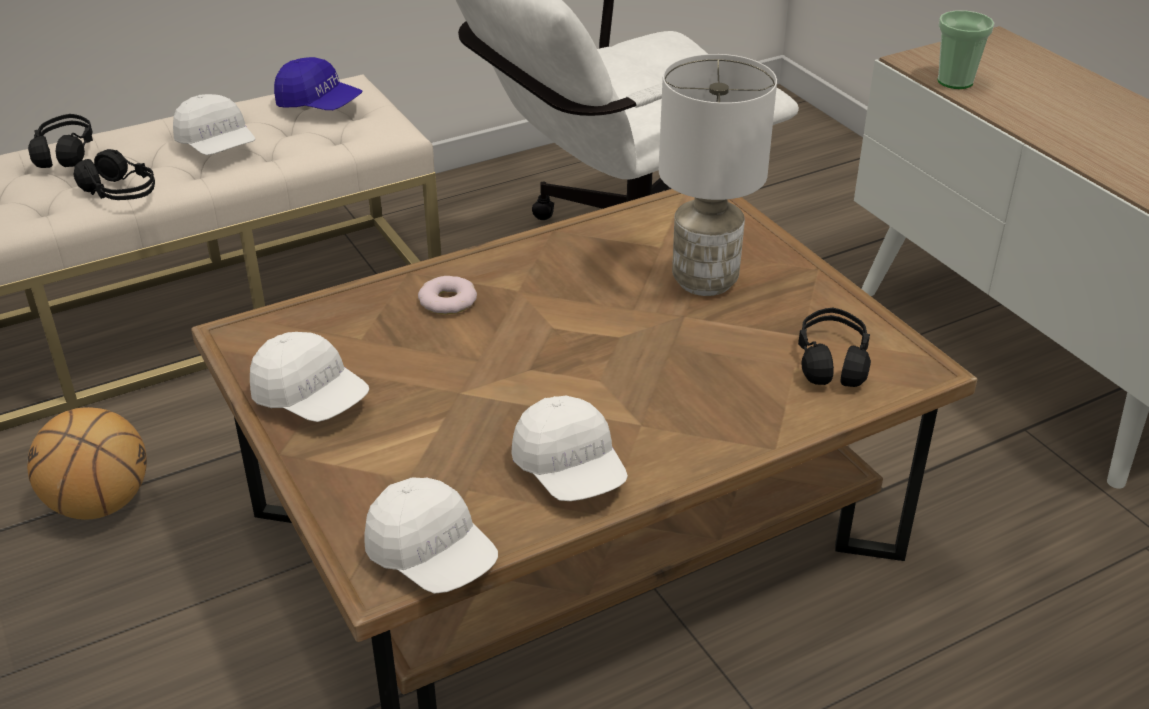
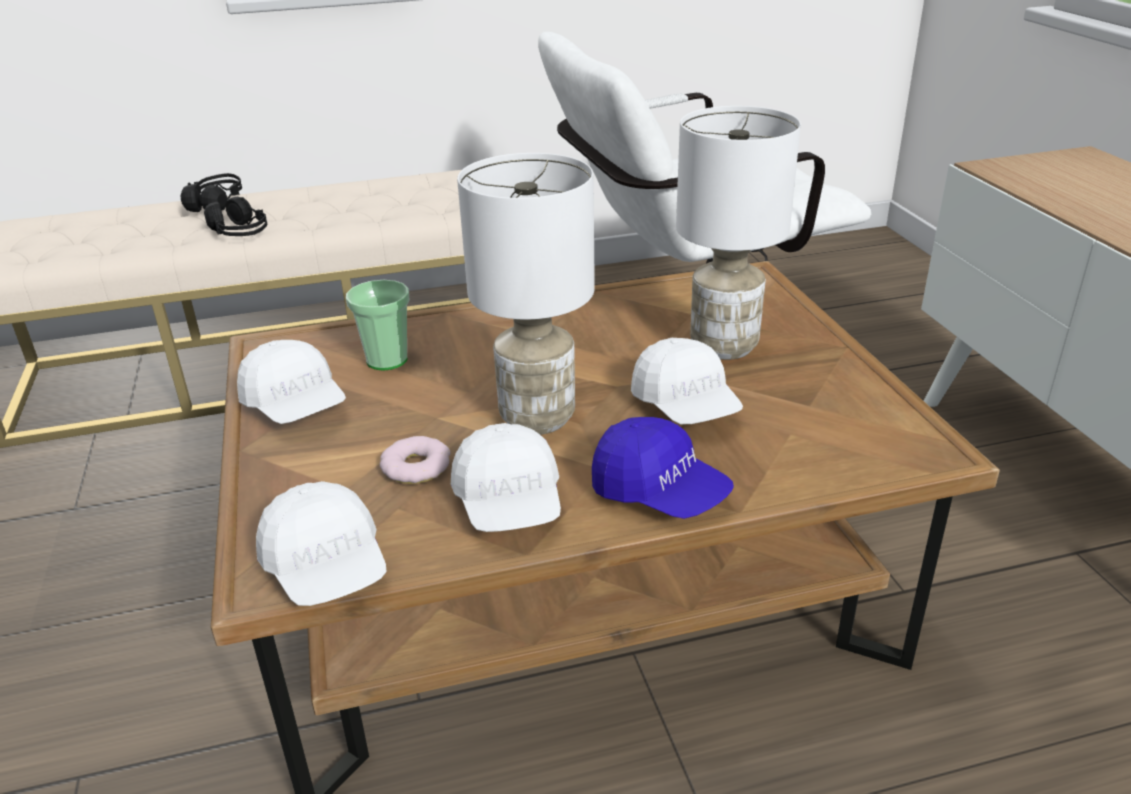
camera: 15 degrees right, 5 degrees down
basketball [27,407,147,520] -> none
white cap [173,94,255,155] -> white cap moved to [631,338,743,424]
blue cap [274,57,362,110] -> blue cap moved to [592,417,734,519]
donut [418,276,477,315] -> donut moved to [380,436,451,484]
black headphones [798,308,871,387] -> none
cup [937,10,994,89] -> cup moved to [346,280,410,371]
none -> white table lamp [457,153,595,435]

